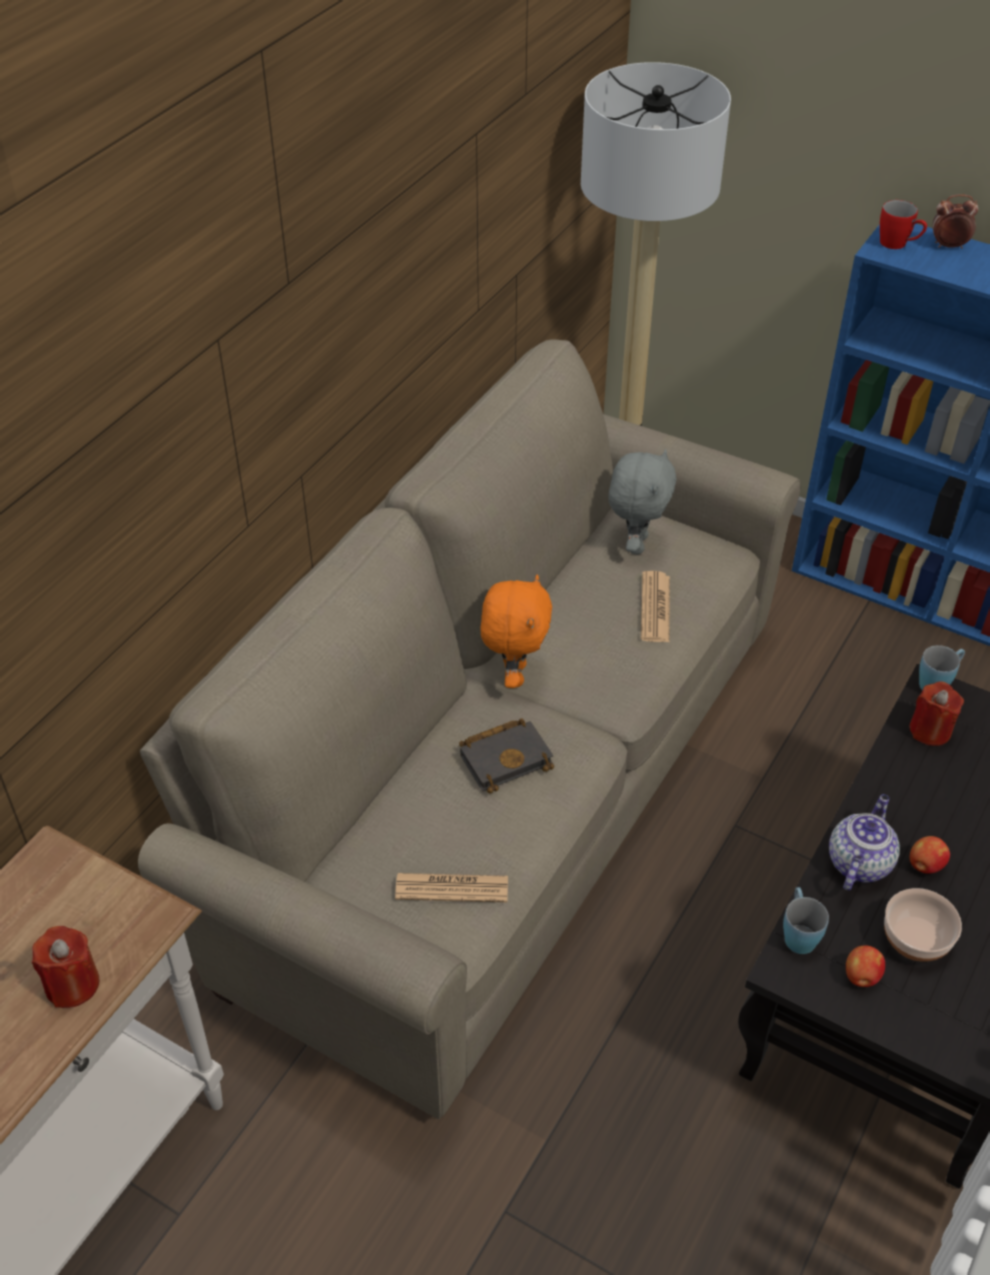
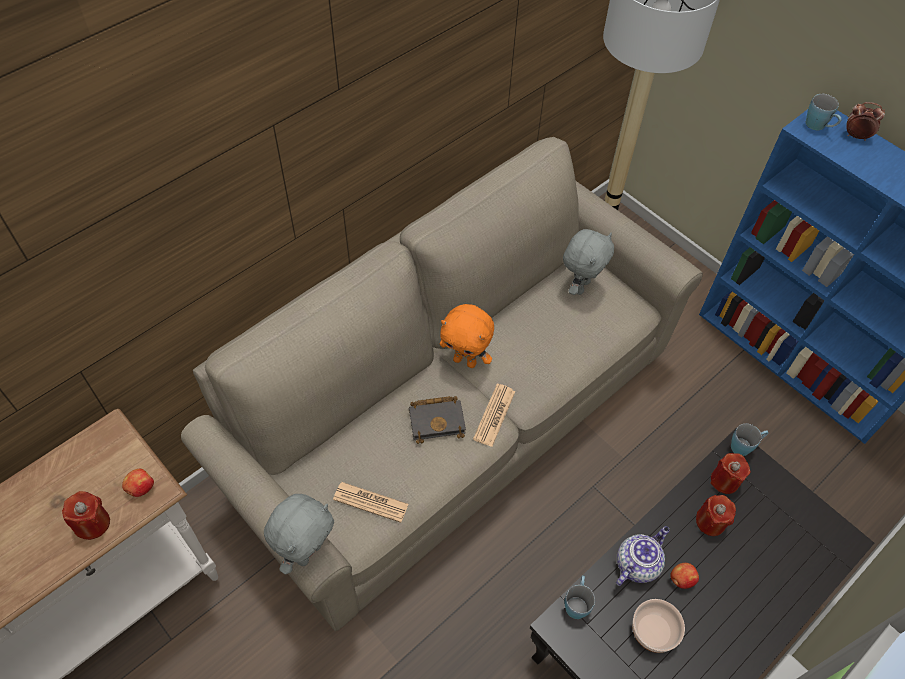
camera: 15 degrees right, 10 degrees up
orange plush toy [480,575,552,688] -> orange plush toy turned 90 degrees clockwise [440,304,494,368]
newspaper [641,571,670,643] -> newspaper moved to [473,384,515,447]
apple [846,945,885,987] -> apple moved to [122,469,154,497]
red mug [880,200,927,249] -> blue mug [806,94,841,130]
none -> grey plush toy [264,494,334,575]
none -> red candle [696,495,736,536]

